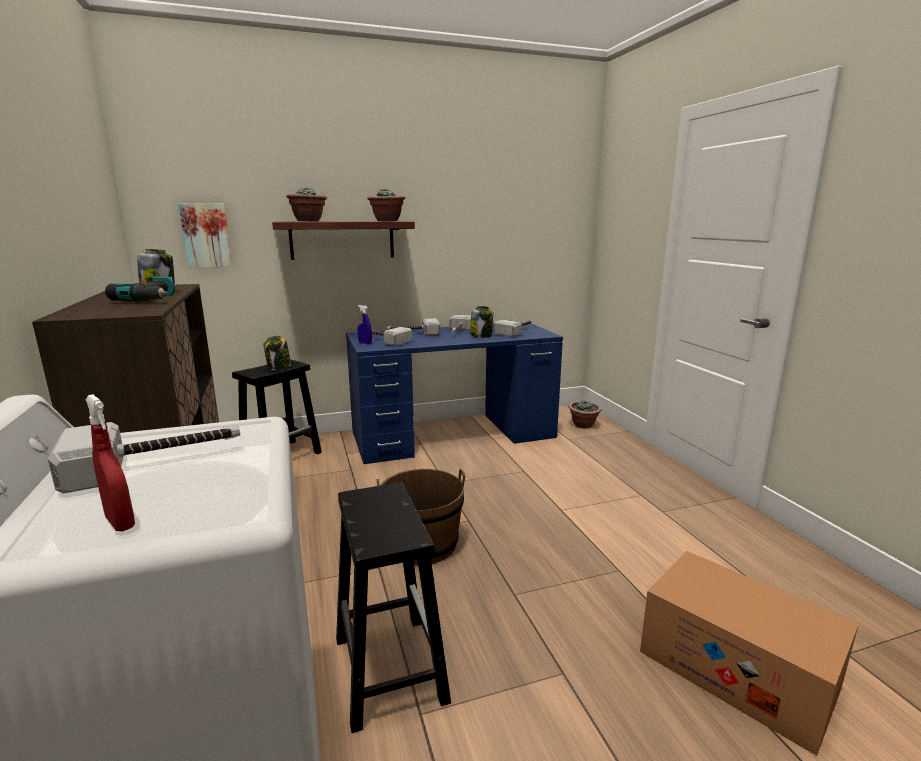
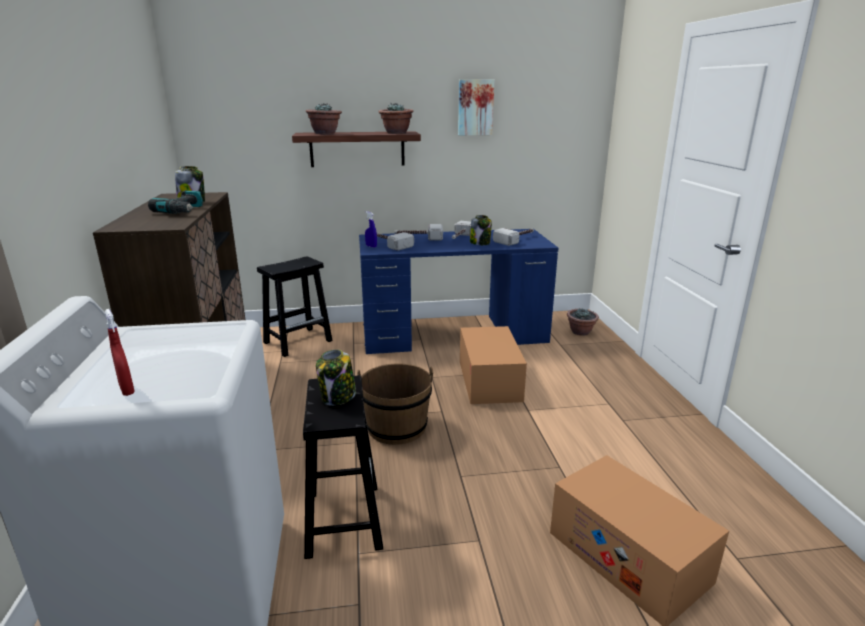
camera: 10 degrees right, 5 degrees up
hammer [48,422,240,494] -> none
picture [179,203,232,268] -> picture moved to [458,79,494,135]
jar [263,336,291,371] -> jar moved to [316,349,356,406]
none -> cardboard box [460,326,527,404]

